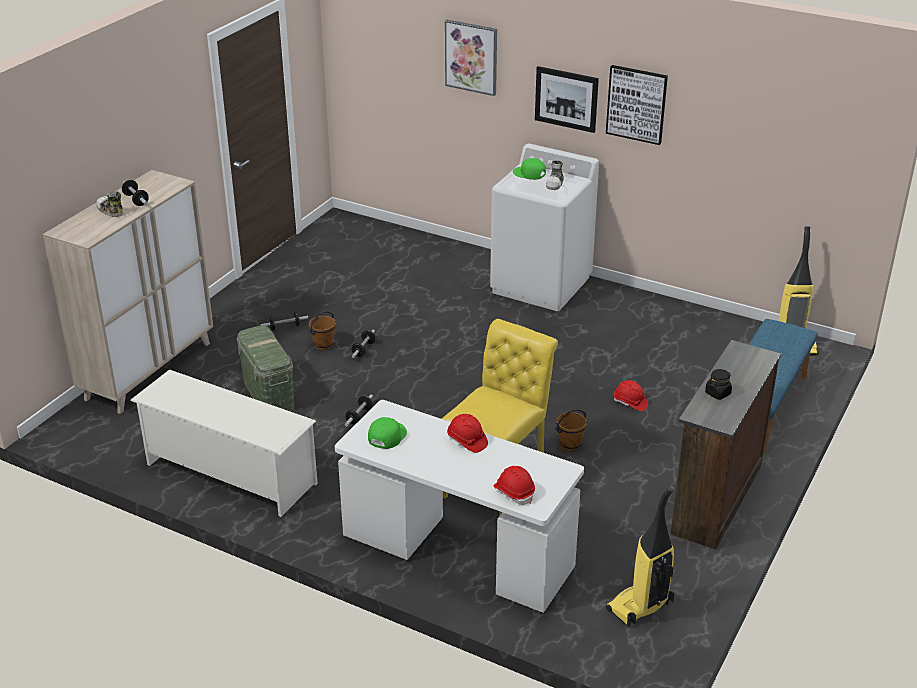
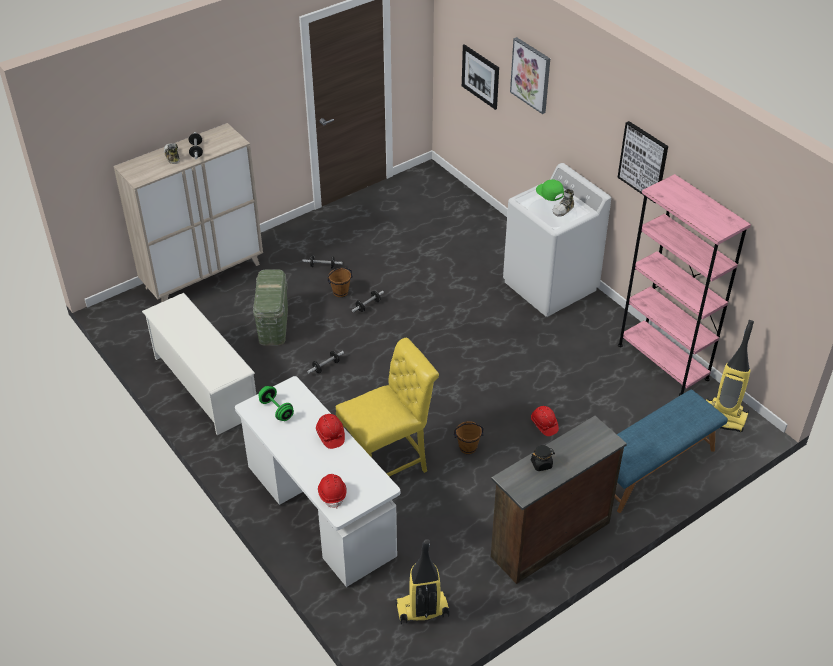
camera: 25 degrees right, 10 degrees up
green cap [368,417,407,449] -> green dumbbell [258,386,294,421]
picture [535,66,599,133] -> picture moved to [462,44,499,110]
none -> pink bookcase [618,174,751,396]

